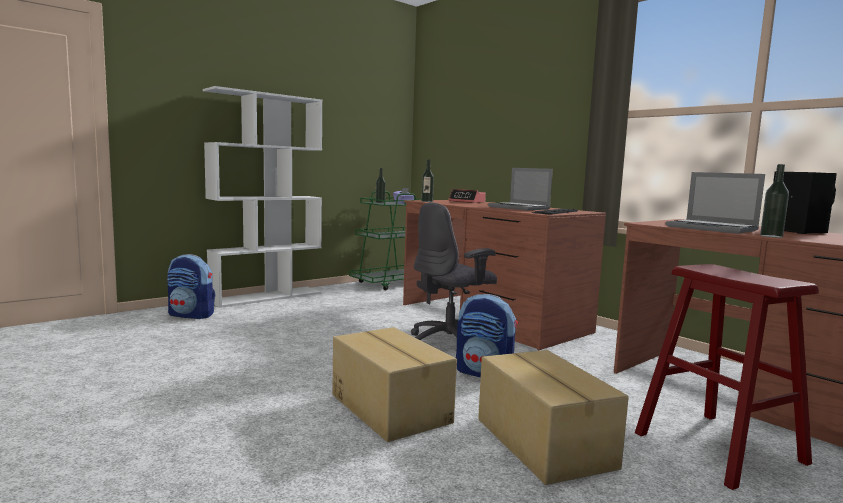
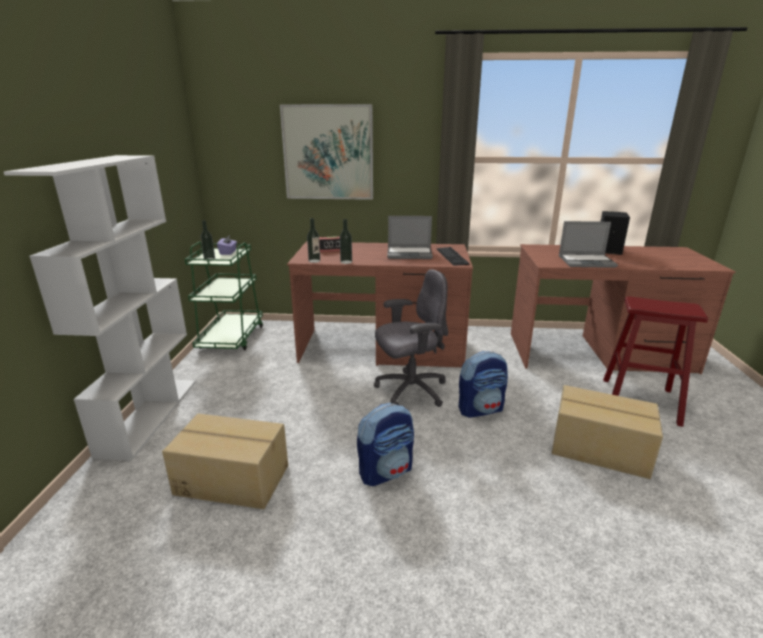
camera: 45 degrees left, 15 degrees up
backpack [167,254,215,319] -> backpack moved to [357,403,414,486]
cardboard box [332,327,457,442] -> cardboard box moved to [162,413,288,509]
grey office chair [411,202,497,340] -> grey office chair turned 120 degrees counterclockwise [374,269,448,407]
bottle [760,164,789,238] -> bottle moved to [340,219,352,264]
none -> picture [280,104,373,200]

